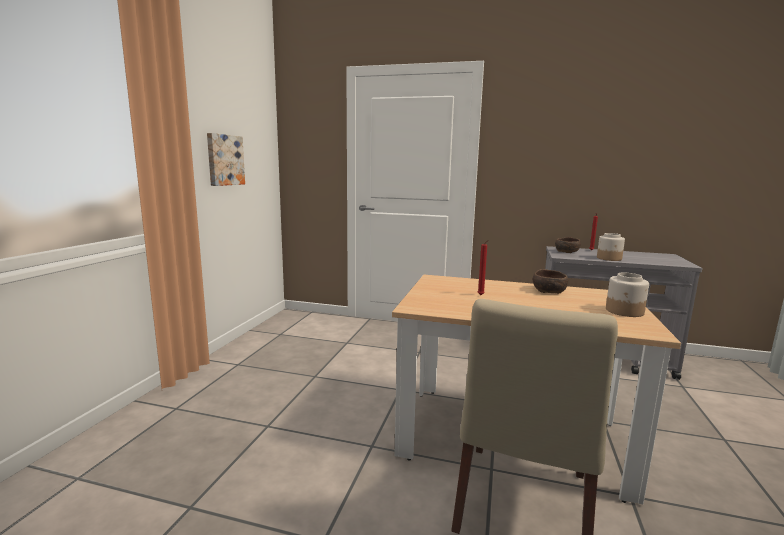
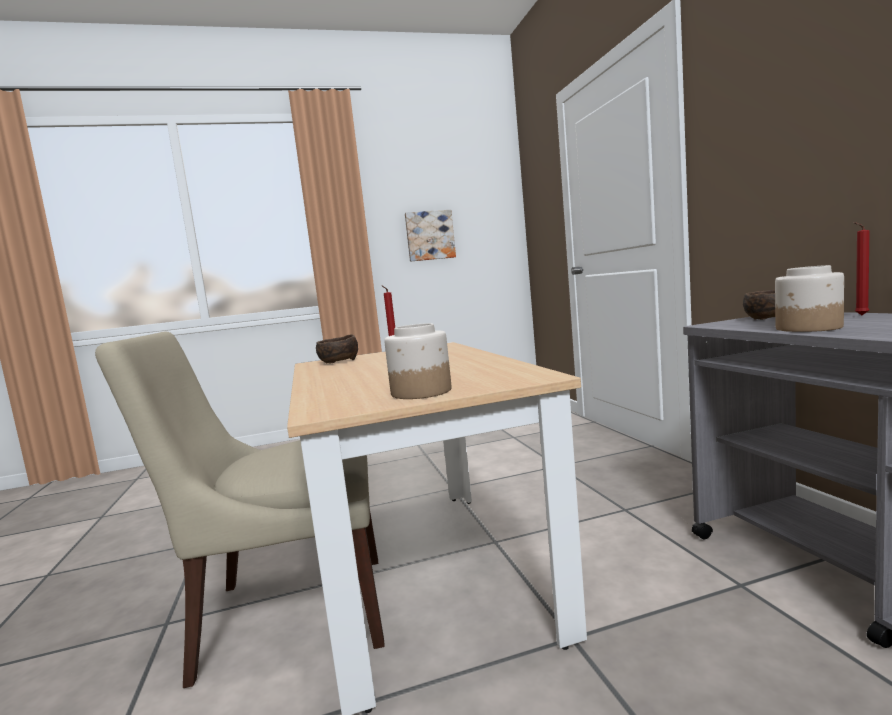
camera: 60 degrees right, 5 degrees down
brown bowl [533,269,568,294] -> brown bowl moved to [316,334,358,364]

